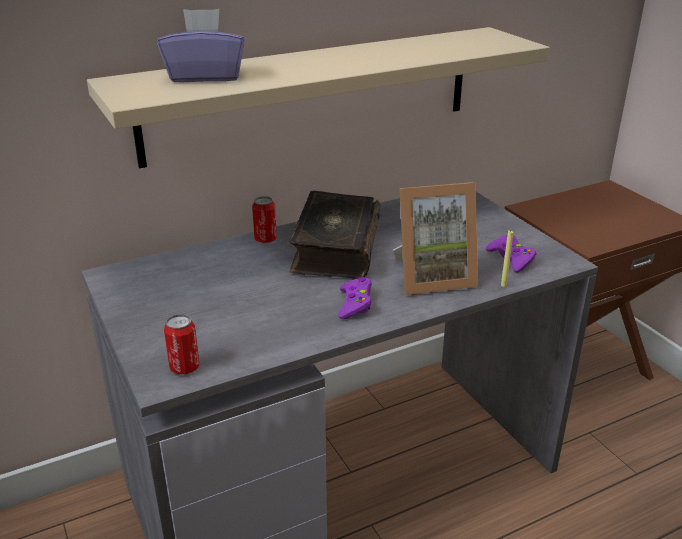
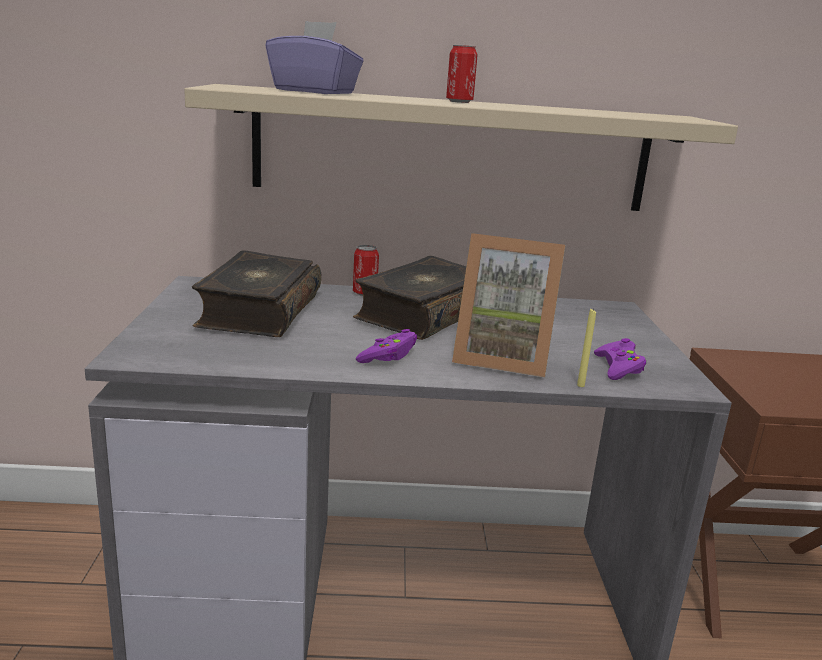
camera: 25 degrees right, 10 degrees down
can [164,314,199,375] -> can moved to [446,45,478,103]
none -> book [192,250,321,337]

